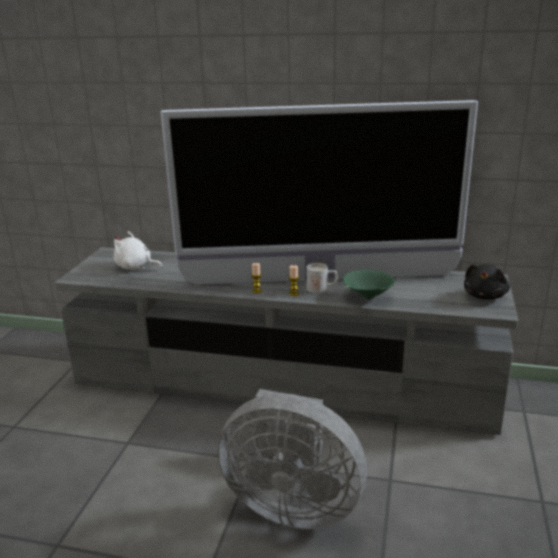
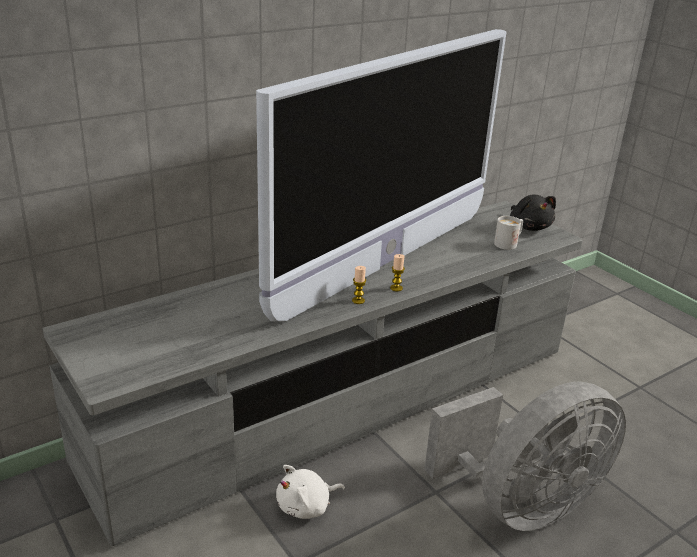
camera: 50 degrees left, 5 degrees up
white plush toy [113,231,163,270] -> white plush toy moved to [276,465,345,519]
white mug [307,263,337,293] -> white mug moved to [494,216,523,250]
green bowl [343,270,395,299] -> none

